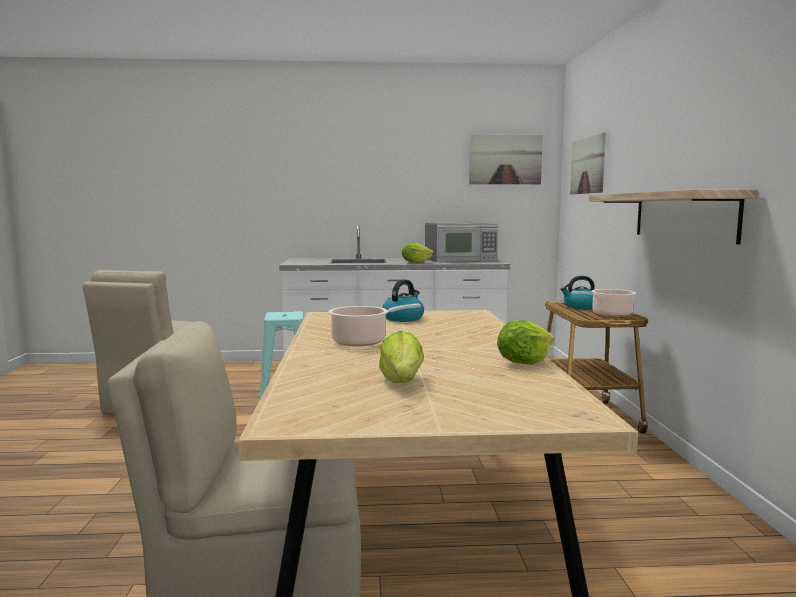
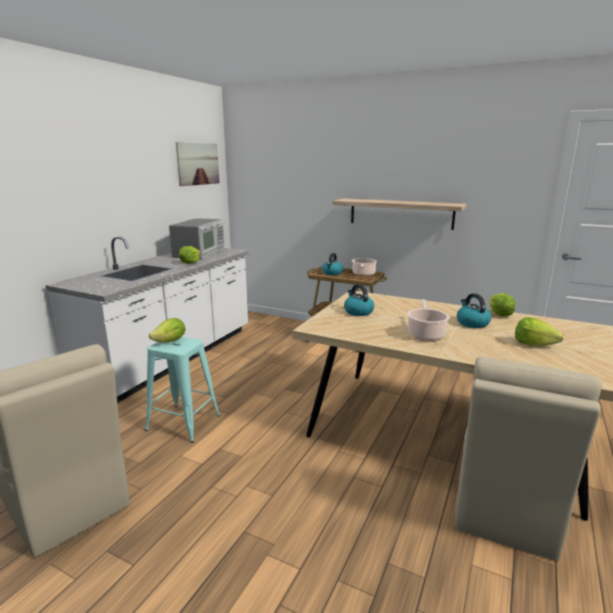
camera: 60 degrees left, 10 degrees up
picture [570,133,606,194] -> none
none -> lettuce [149,318,185,343]
none -> kettle [457,293,491,328]

